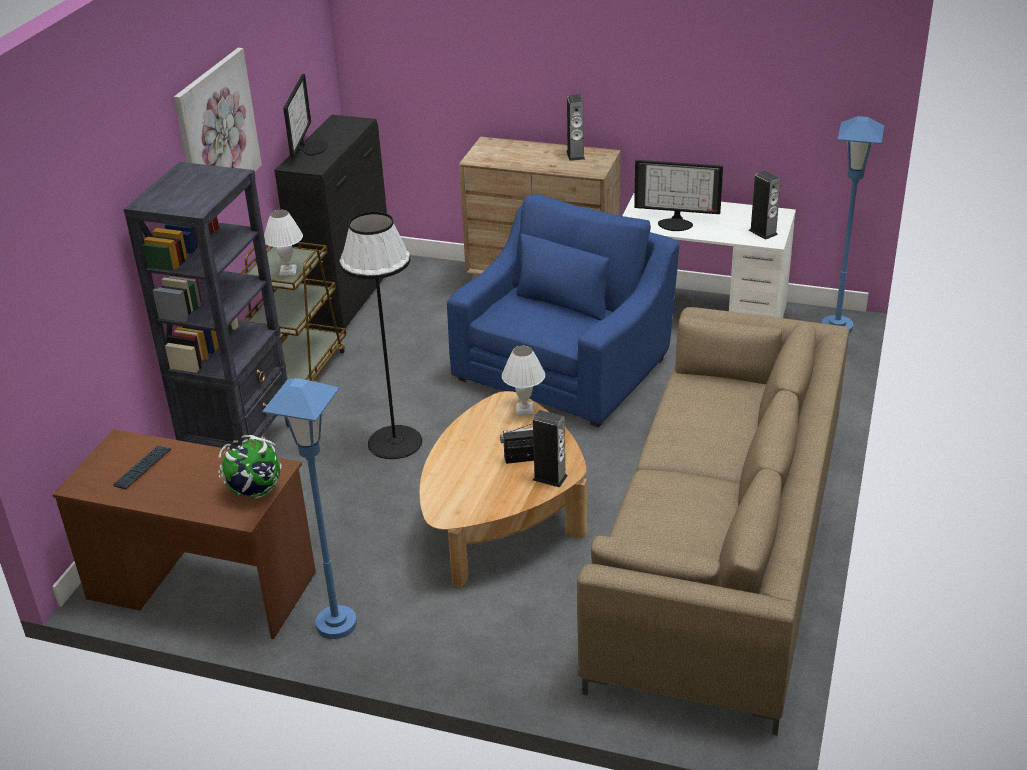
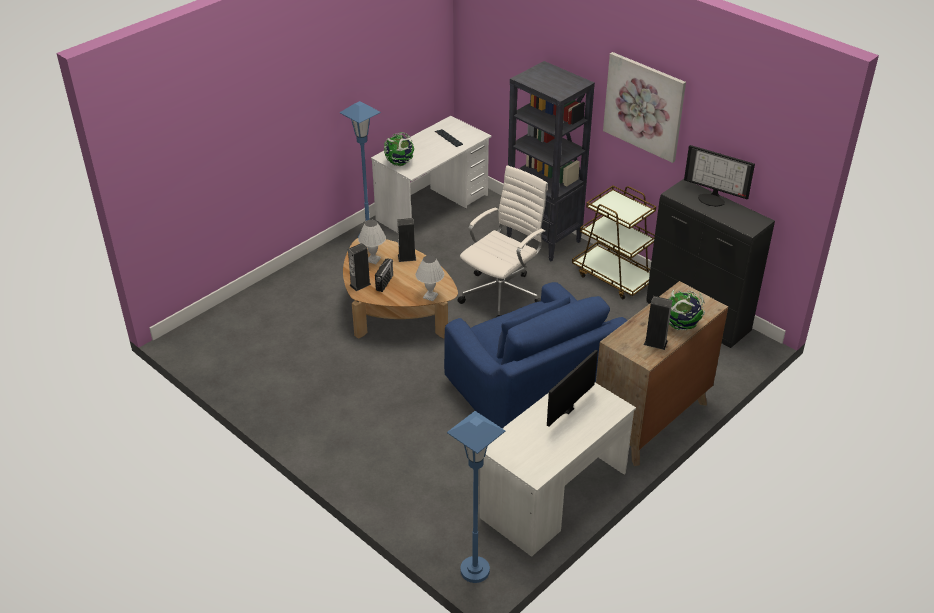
camera: 115 degrees right, 5 degrees up
brown desk [52,429,316,639] -> white desk [371,116,491,233]
white table lamp [264,210,303,276] -> white table lamp moved to [358,220,386,264]
black floor lamp [340,212,422,459] -> white office chair [457,165,548,317]
brown sofa [577,307,850,736] -> none
speaker [749,171,781,240] -> speaker moved to [397,218,417,262]
none -> globe [669,290,705,330]

